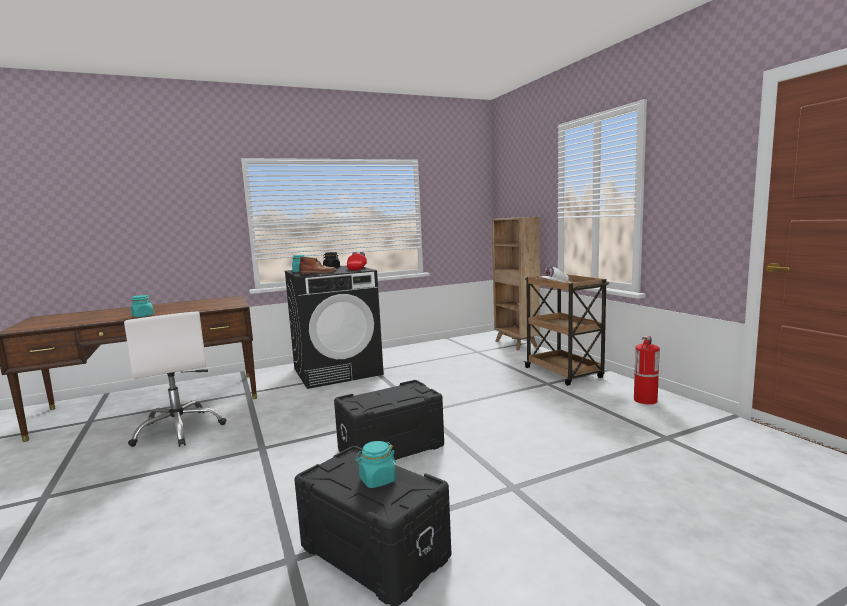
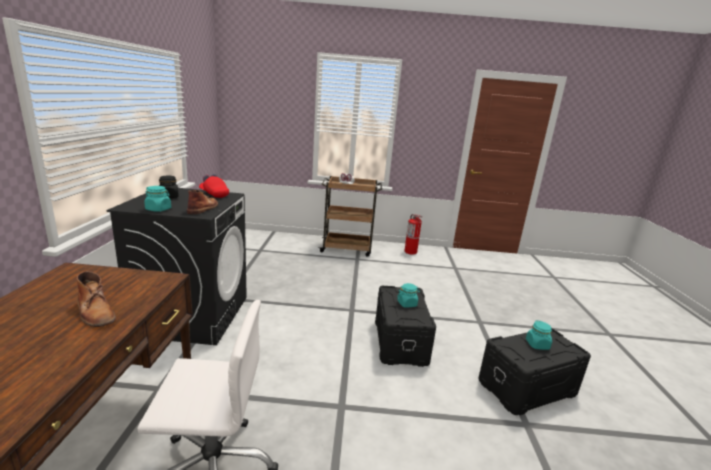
camera: 65 degrees left, 10 degrees up
turquoise jar [131,295,154,317] -> turquoise jar moved to [397,283,420,307]
brown bookcase [492,217,540,350] -> none
none -> brown boot [77,271,116,327]

